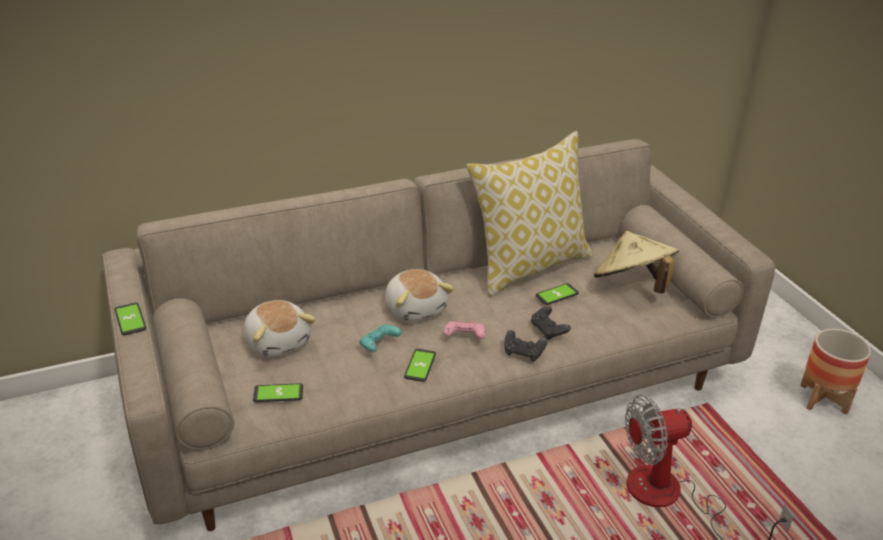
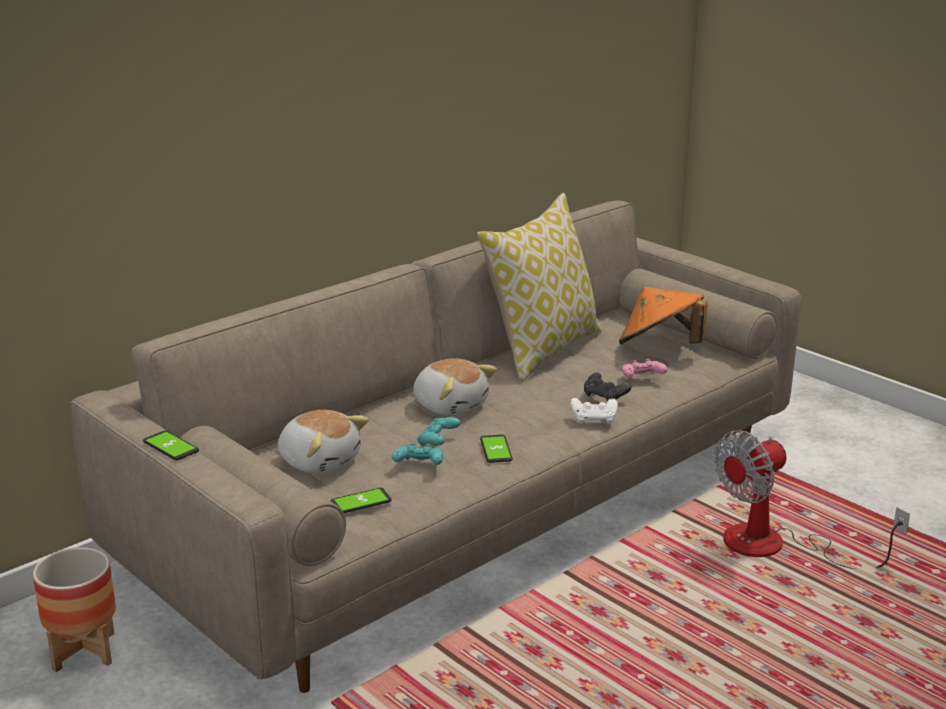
camera: 20 degrees left, 10 degrees down
pink game controller [443,320,486,339] -> pink game controller moved to [622,359,668,378]
black game controller [504,330,548,361] -> white game controller [570,398,618,424]
phone [536,283,579,305] -> none
beige hat [594,231,679,293] -> orange hat [619,287,708,345]
planter [800,329,871,415] -> planter moved to [33,547,116,672]
none -> turquoise game controller [392,443,443,465]

